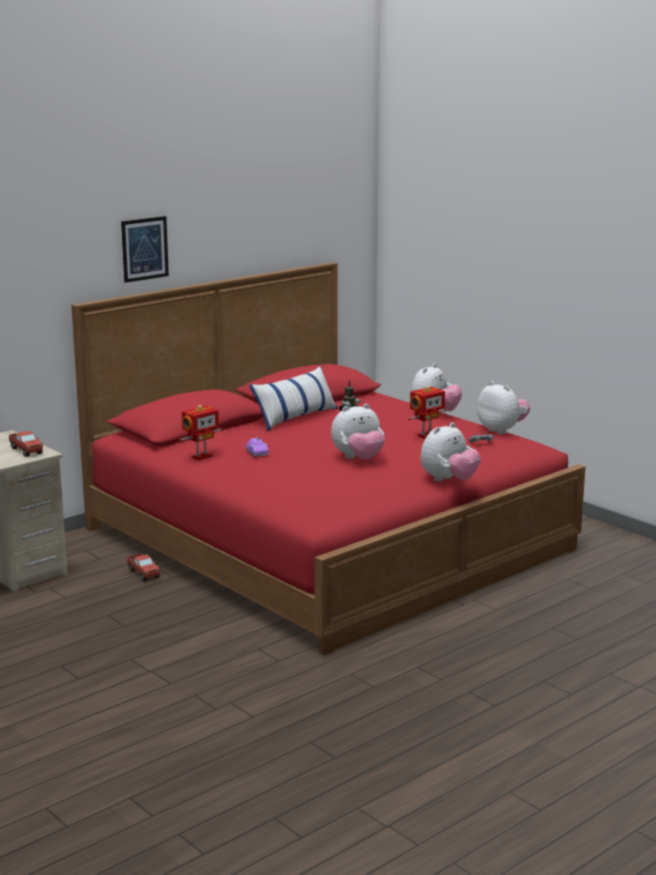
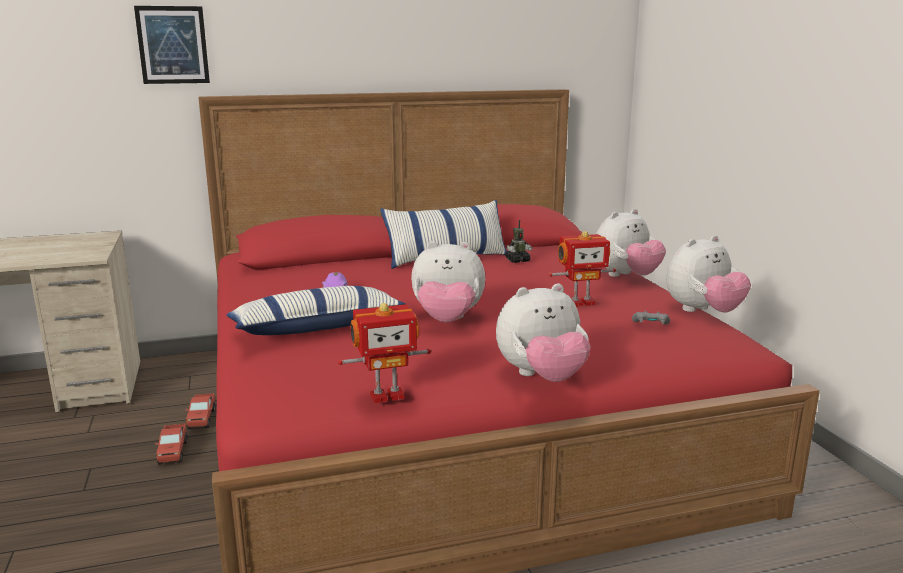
camera: 25 degrees right, 0 degrees up
toy truck [9,431,43,457] -> toy truck moved to [155,423,187,465]
picture [121,216,169,283] -> picture moved to [134,6,210,84]
toy robot [179,405,221,460] -> toy robot moved to [338,303,431,403]
plush toy [477,381,530,434] -> plush toy turned 75 degrees clockwise [666,235,751,312]
none -> pillow [226,286,405,335]

